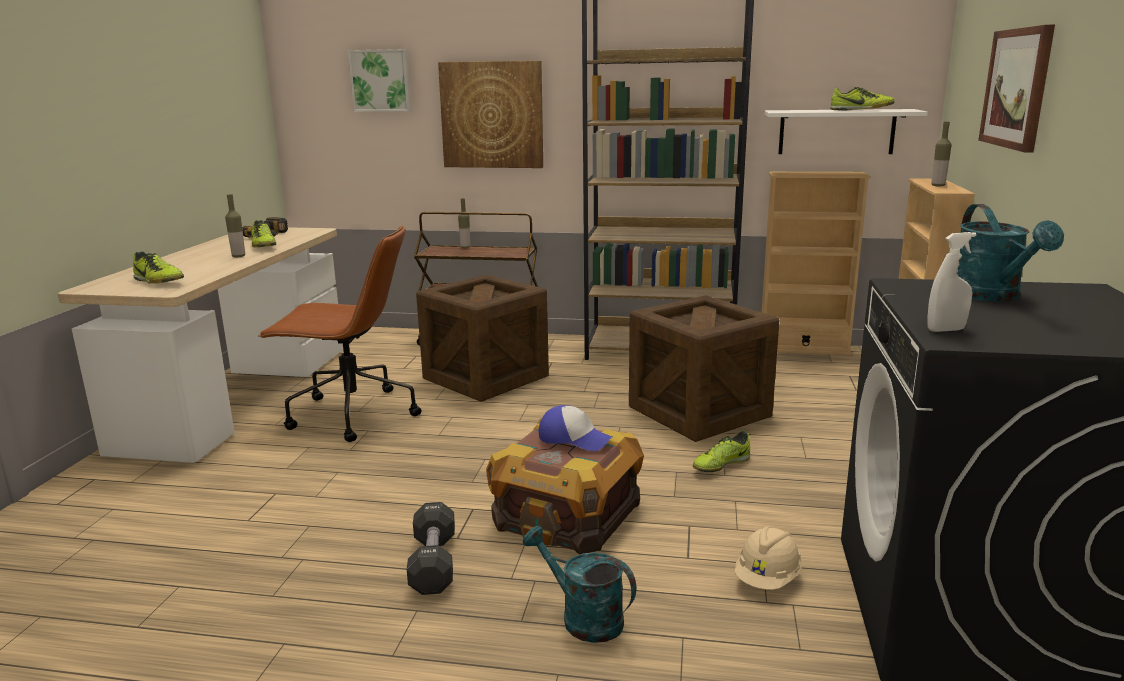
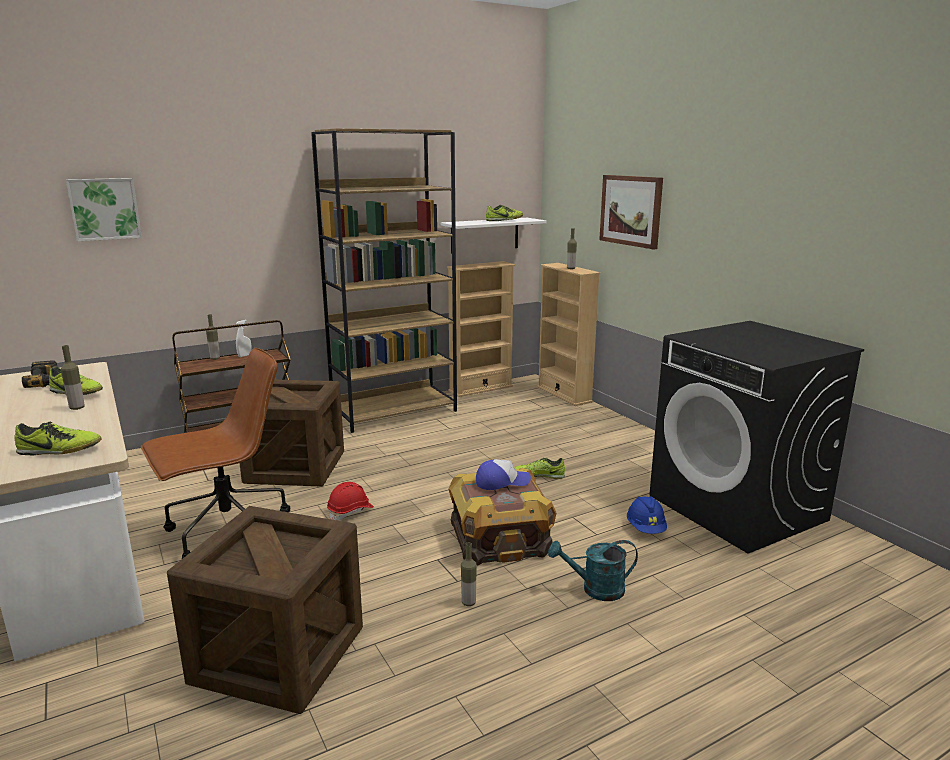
camera: 40 degrees left, 0 degrees up
black dumbbell [407,502,455,595] -> bottle [461,542,477,606]
picture [438,61,543,168] -> none
crate [629,295,779,442] -> crate moved to [167,506,363,714]
shoe [693,431,750,472] -> shoe turned 75 degrees clockwise [514,458,565,479]
beige hard hat [735,526,802,590] -> blue hard hat [627,496,667,534]
white spray bottle [927,232,977,332] -> white spray bottle moved to [236,320,252,357]
turquoise watering can [957,204,1064,302] -> none
none -> red hard hat [327,482,374,520]

